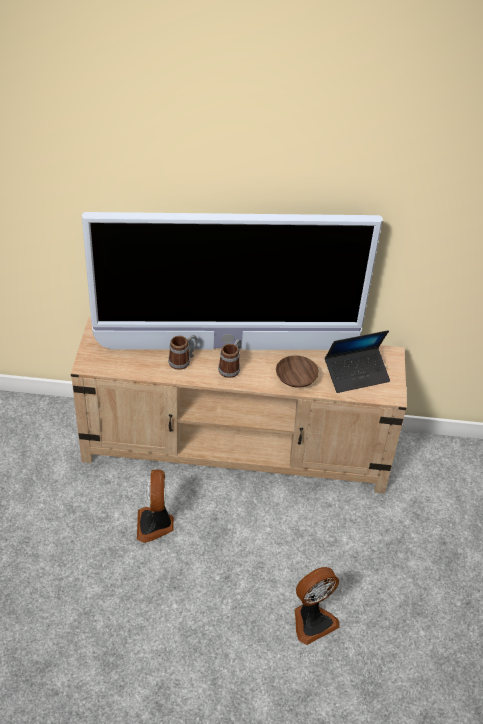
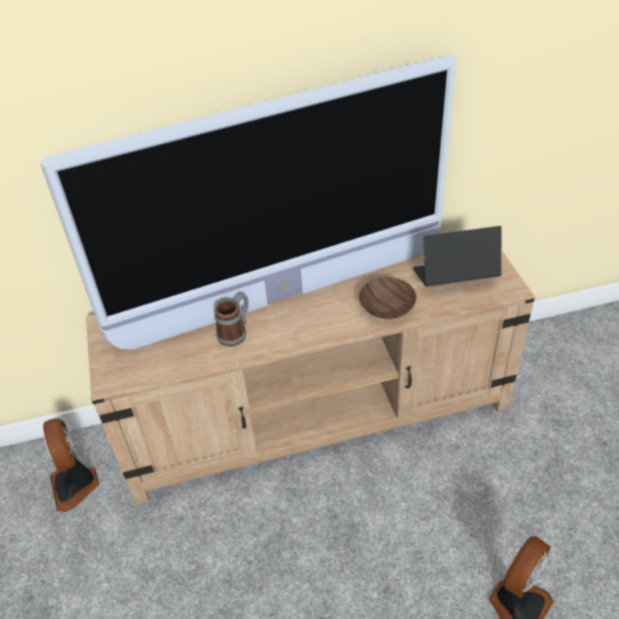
camera: 15 degrees left, 0 degrees up
fan [137,470,174,543] -> fan moved to [43,418,99,512]
mug [218,339,241,378] -> none
laptop [325,330,390,393] -> laptop turned 150 degrees counterclockwise [413,226,502,287]

